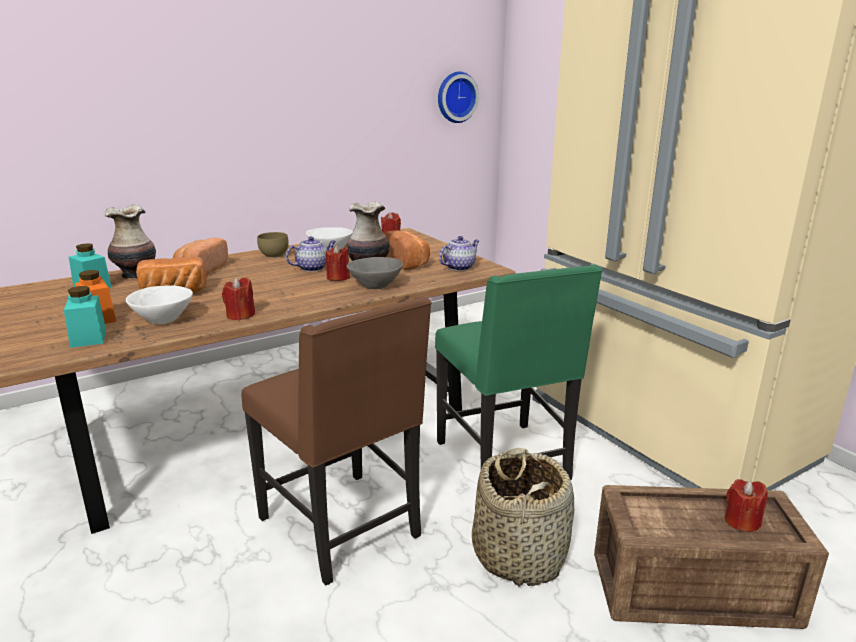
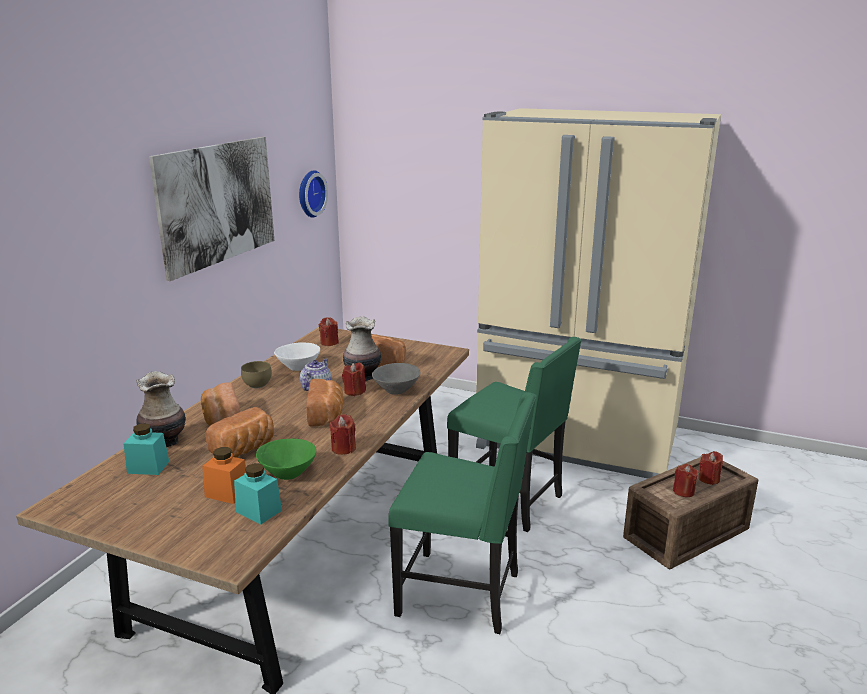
camera: 35 degrees left, 0 degrees up
white bowl [126,285,193,324] -> green bowl [256,439,316,480]
brown chair [241,296,432,585] -> green chair [388,392,536,634]
teapot [439,236,480,271] -> none
basket [472,448,574,587] -> none
none -> picture [149,137,274,281]
none -> bread [306,379,343,426]
none -> red candle [673,464,699,497]

